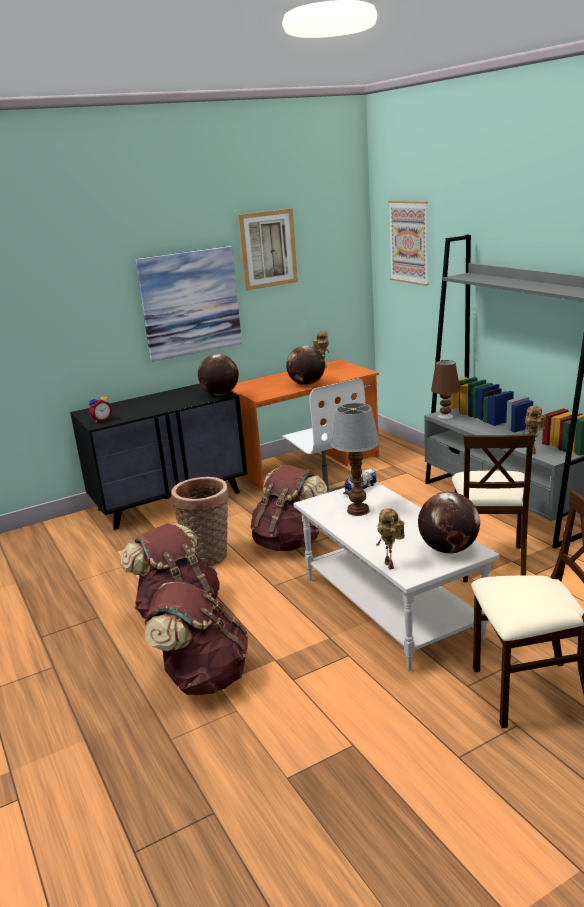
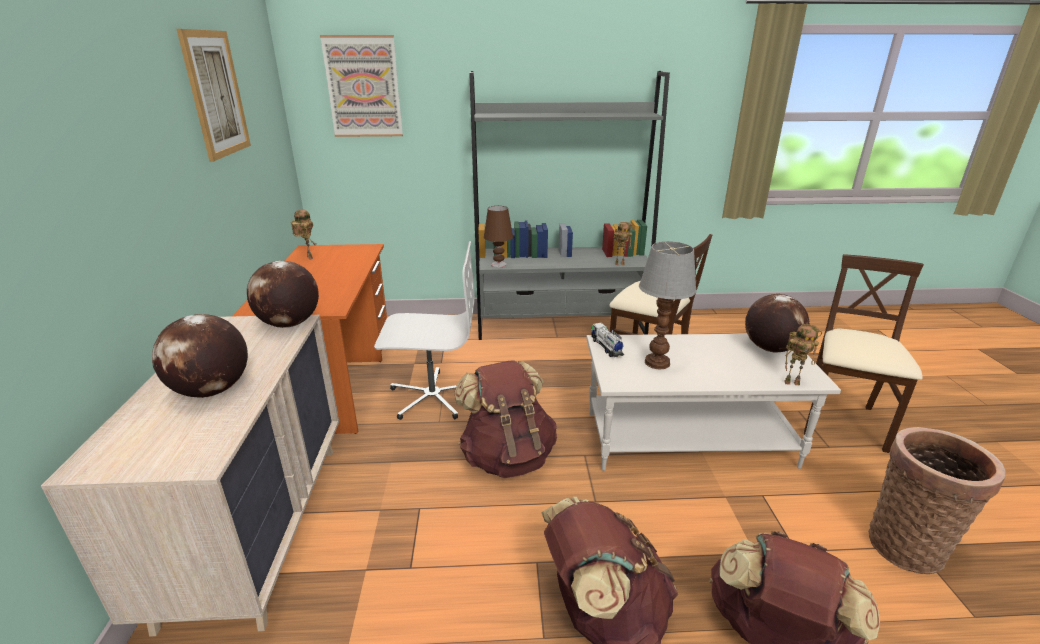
camera: 65 degrees left, 5 degrees up
black dresser [70,384,247,530] -> beige dresser [41,315,339,637]
alarm clock [89,393,112,423] -> none
picture [135,246,242,362] -> none
basket [171,477,229,567] -> basket moved to [868,427,1006,574]
globe [286,346,325,385] -> globe moved to [152,314,248,398]

